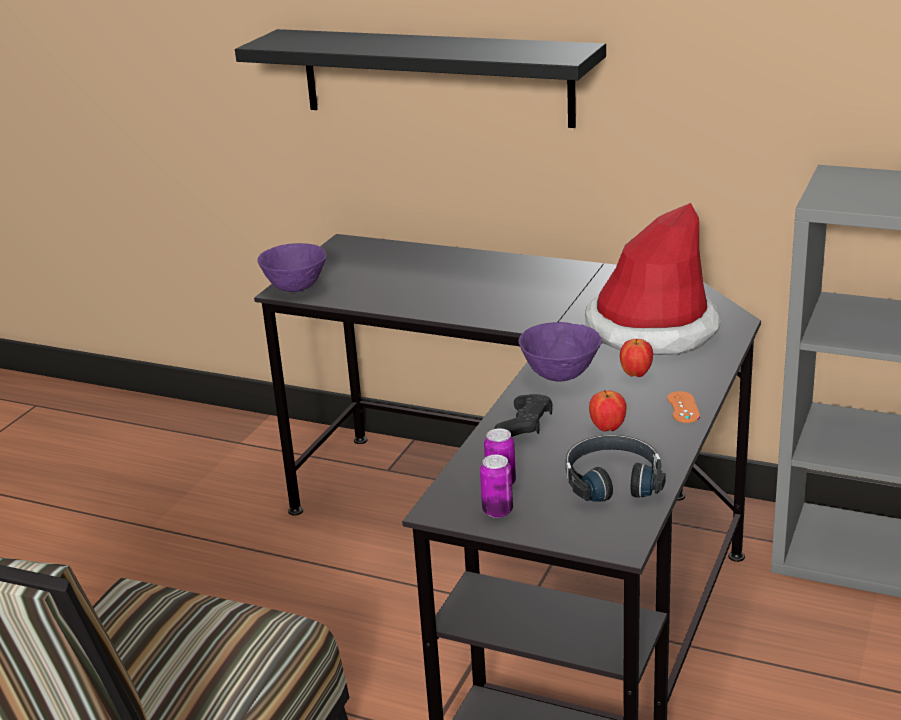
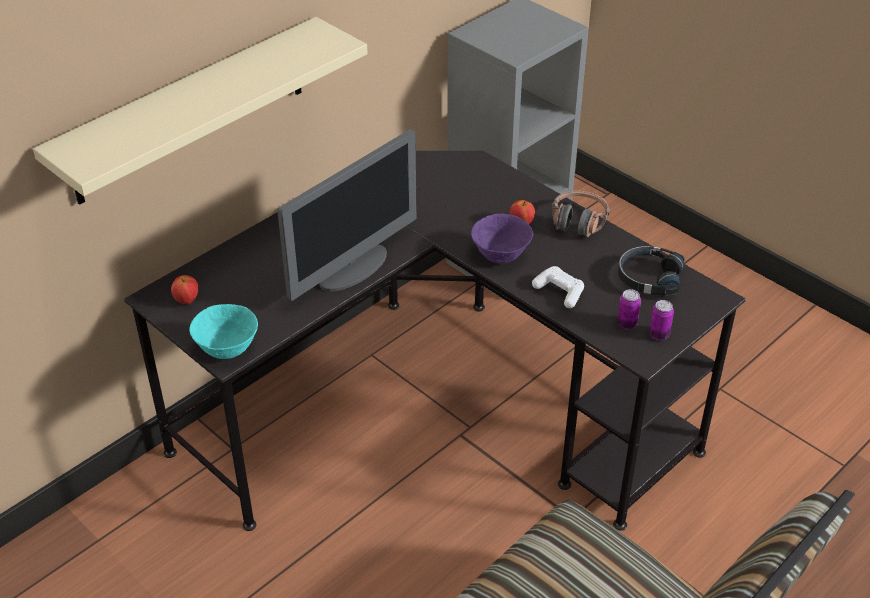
camera: 70 degrees left, 15 degrees up
black shelf [235,29,606,128] -> beige shelf [33,17,367,205]
purple bowl [257,243,326,292] -> turquoise bowl [189,304,258,359]
black game controller [494,394,553,437] -> white game controller [532,266,584,308]
hat [585,203,721,355] -> none
apple [589,390,627,432] -> apple moved to [171,275,198,305]
orange game controller [667,391,700,423] -> headphones [552,191,610,237]
none -> monitor [277,129,417,301]

